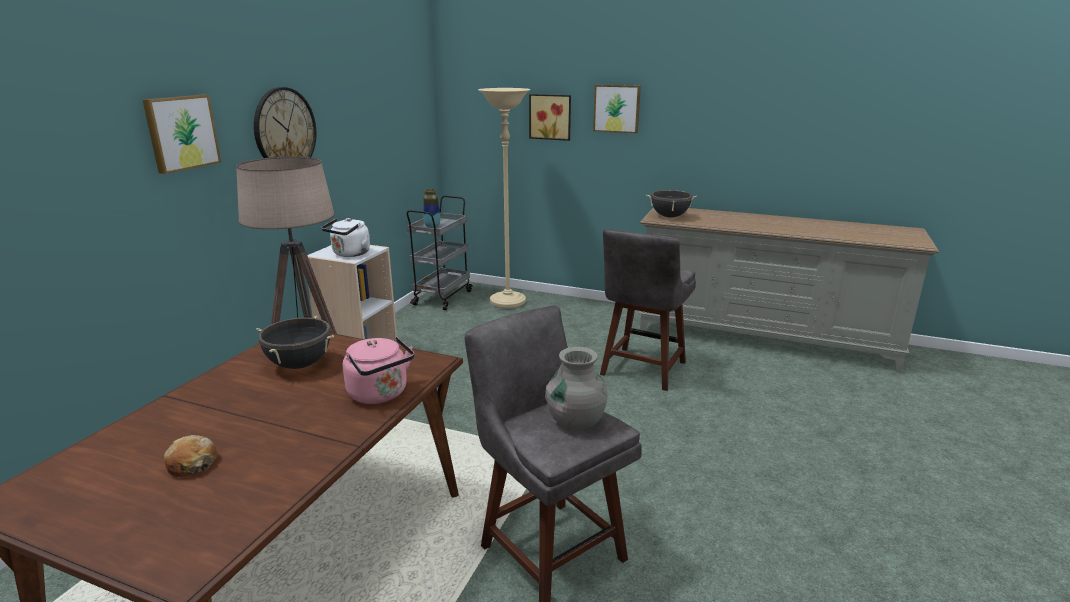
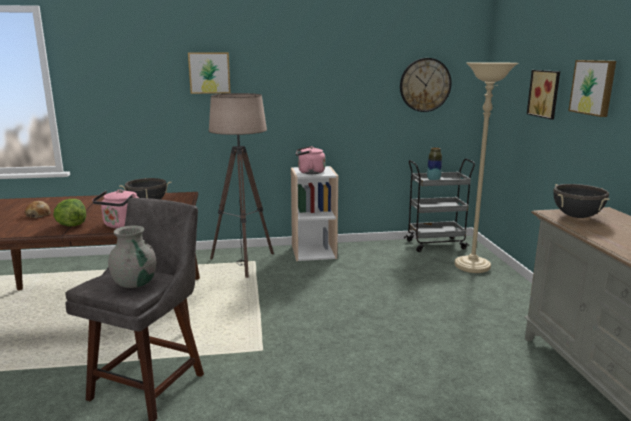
camera: 60 degrees right, 5 degrees down
wall clock [254,87,317,158] -> wall clock moved to [400,58,452,112]
white kettle [321,218,370,257] -> pink kettle [296,146,325,174]
grey stool [600,229,696,391] -> none
none -> lettuce [53,199,86,226]

